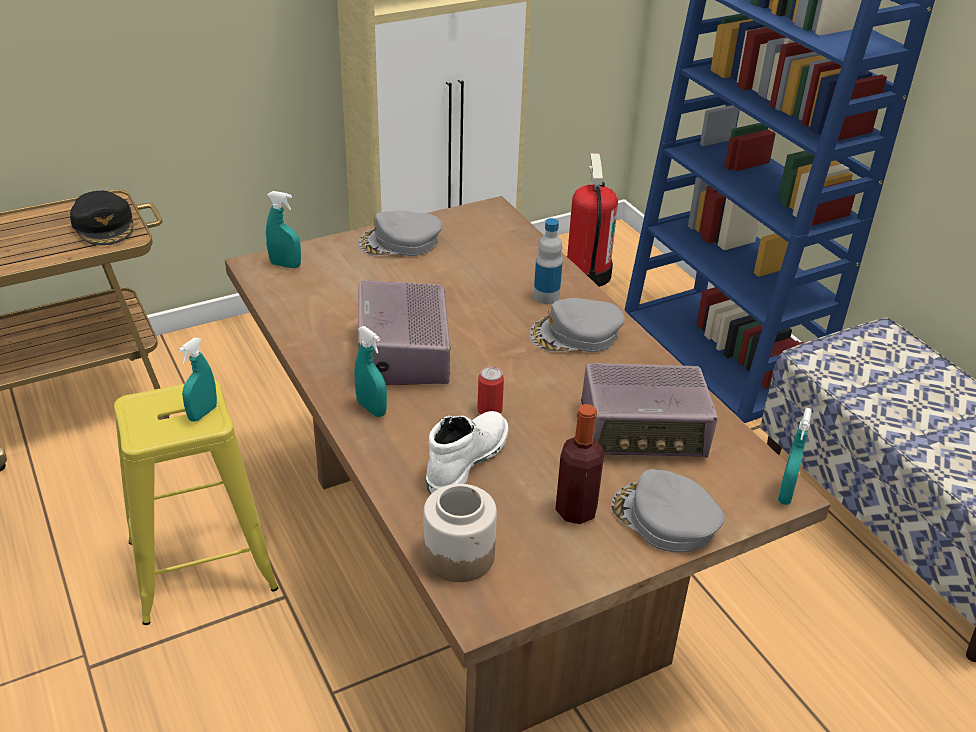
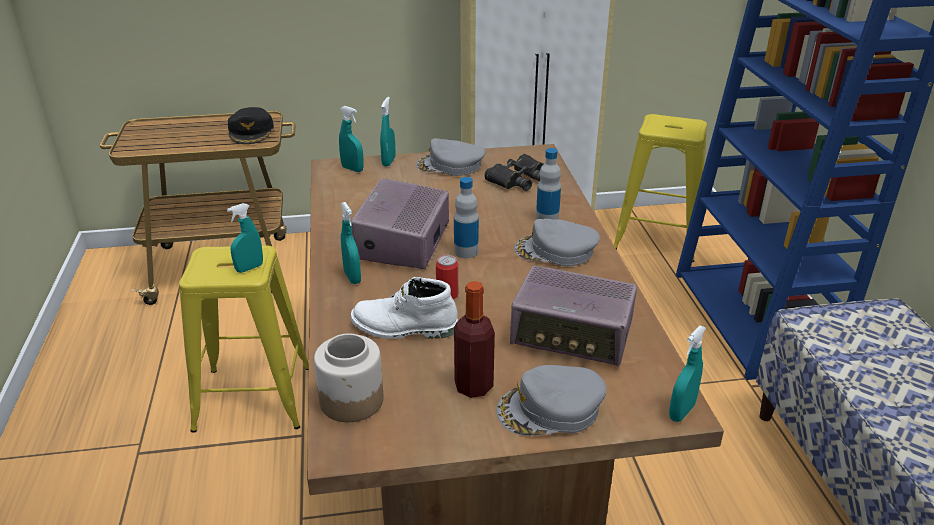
camera: 20 degrees right, 5 degrees down
white boot [426,411,509,494] -> white boot turned 135 degrees counterclockwise [351,277,458,339]
fire extinguisher [567,153,618,287] -> yellow stool [614,114,707,262]
grey cap [611,469,725,553] -> grey cap turned 75 degrees counterclockwise [496,365,607,436]
none -> turquoise spray bottle [380,97,395,167]
none -> bottle [454,177,479,258]
none -> black binoculars [484,154,544,191]

